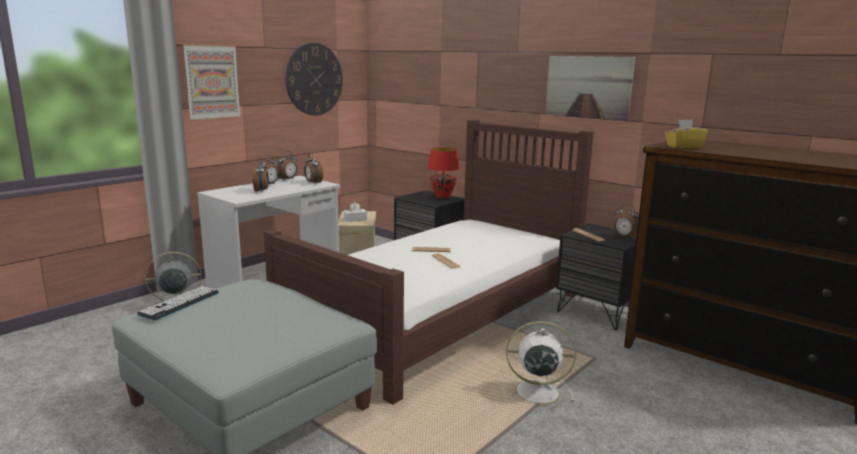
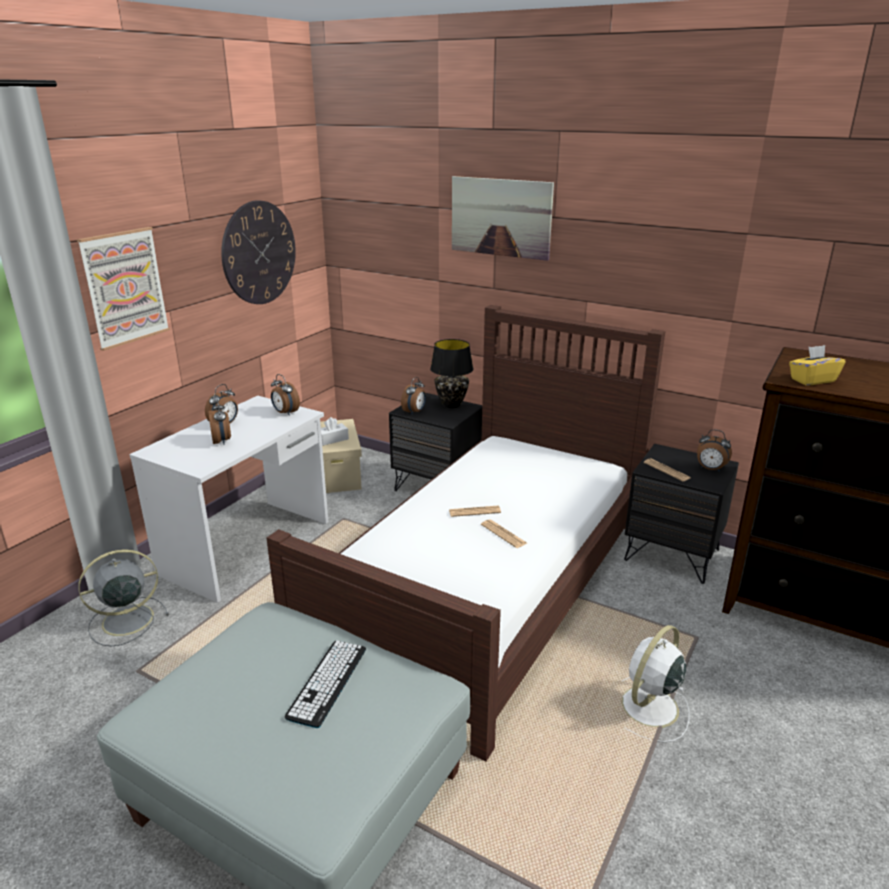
camera: 10 degrees left, 10 degrees up
keyboard [137,286,219,320] -> keyboard moved to [284,640,366,728]
alarm clock [275,151,298,181] -> alarm clock moved to [401,377,426,415]
red table lamp [428,147,460,198] -> black table lamp [430,339,473,408]
white fan [503,321,576,411] -> white fan turned 45 degrees counterclockwise [622,625,689,742]
picture [545,56,635,121] -> picture moved to [452,176,554,261]

